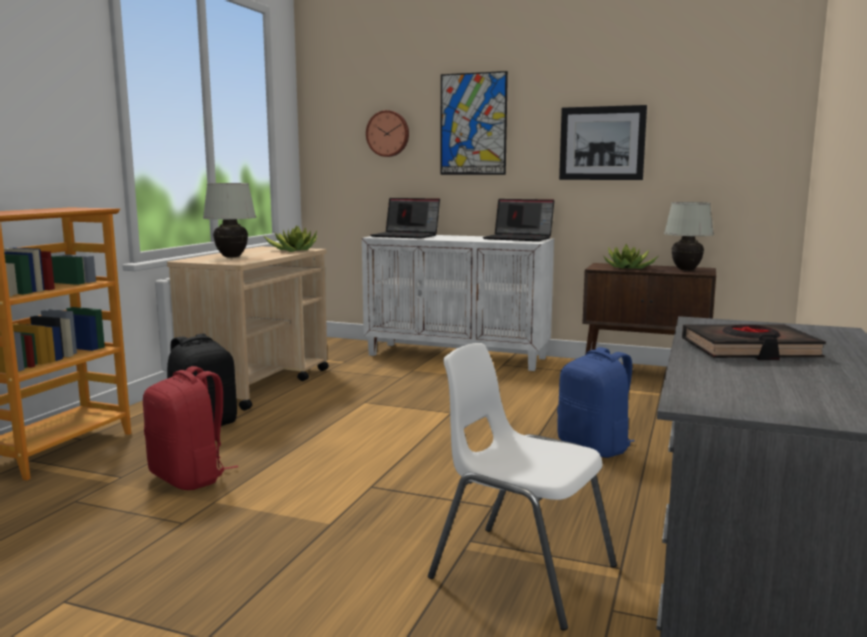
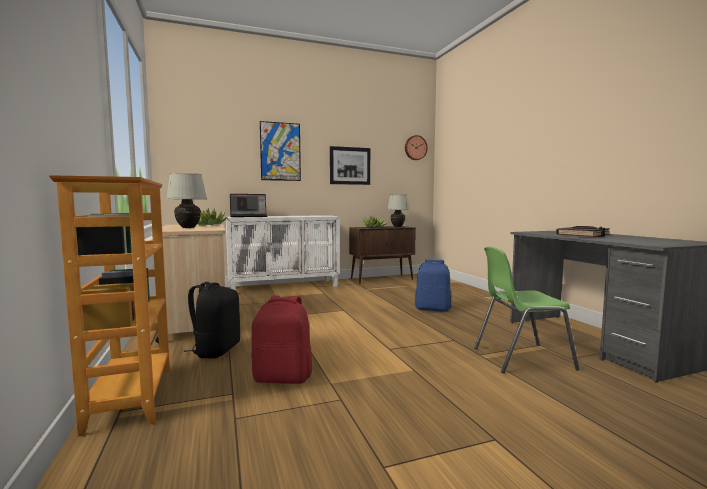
camera: 40 degrees left, 5 degrees down
wall clock [366,110,409,157] -> wall clock moved to [405,135,428,160]
white chair [428,343,617,631] -> green chair [474,247,579,373]
laptop [483,199,554,241] -> none

